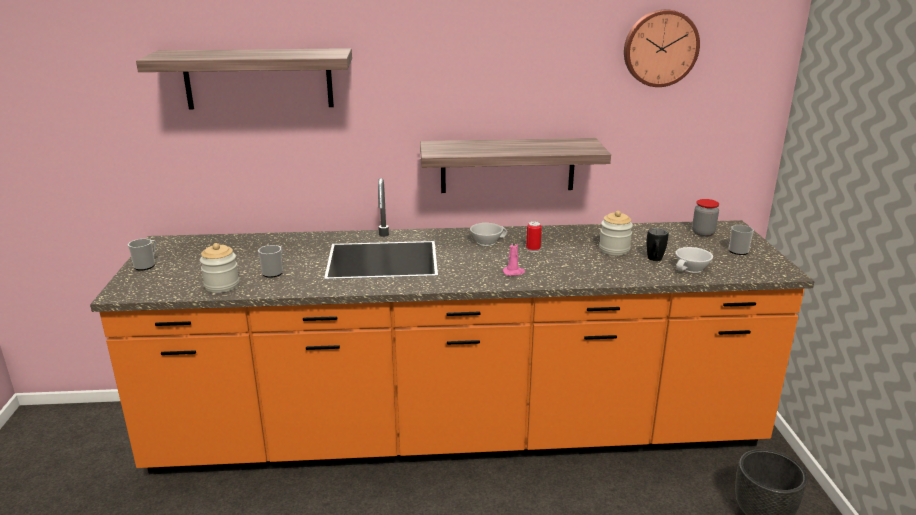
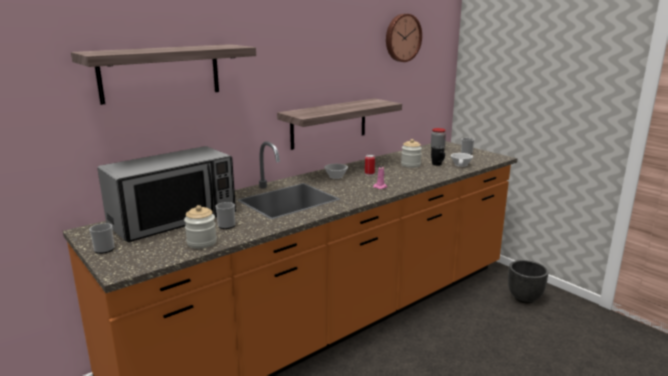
camera: 35 degrees left, 5 degrees down
none -> microwave [97,146,236,242]

